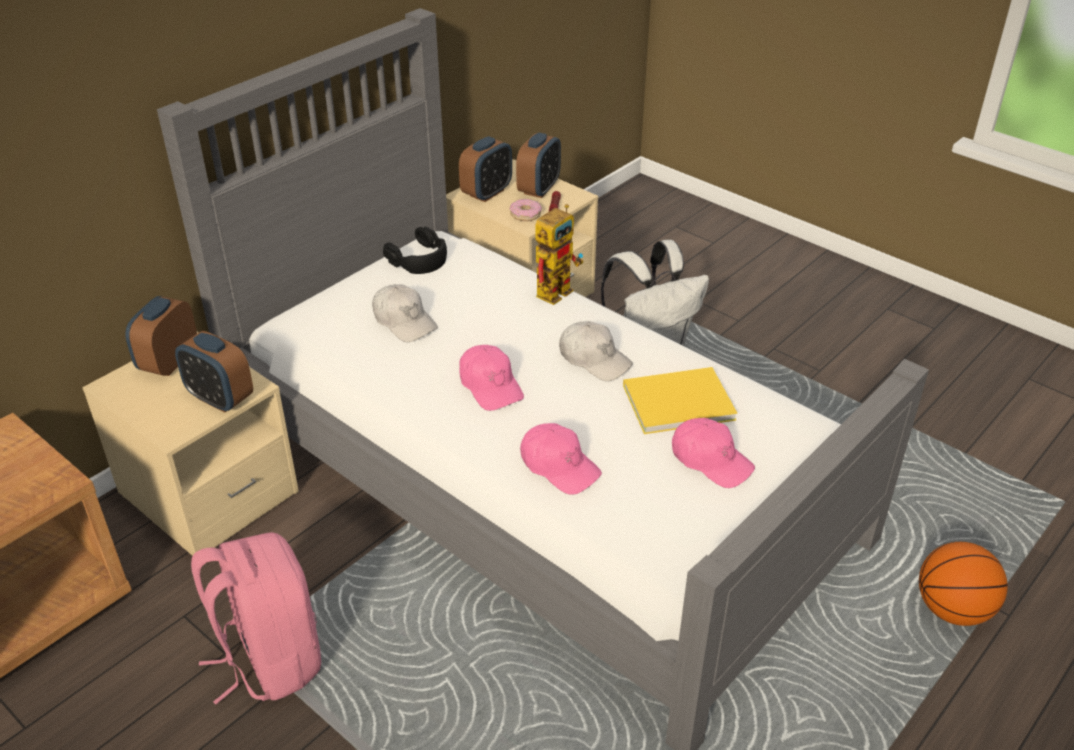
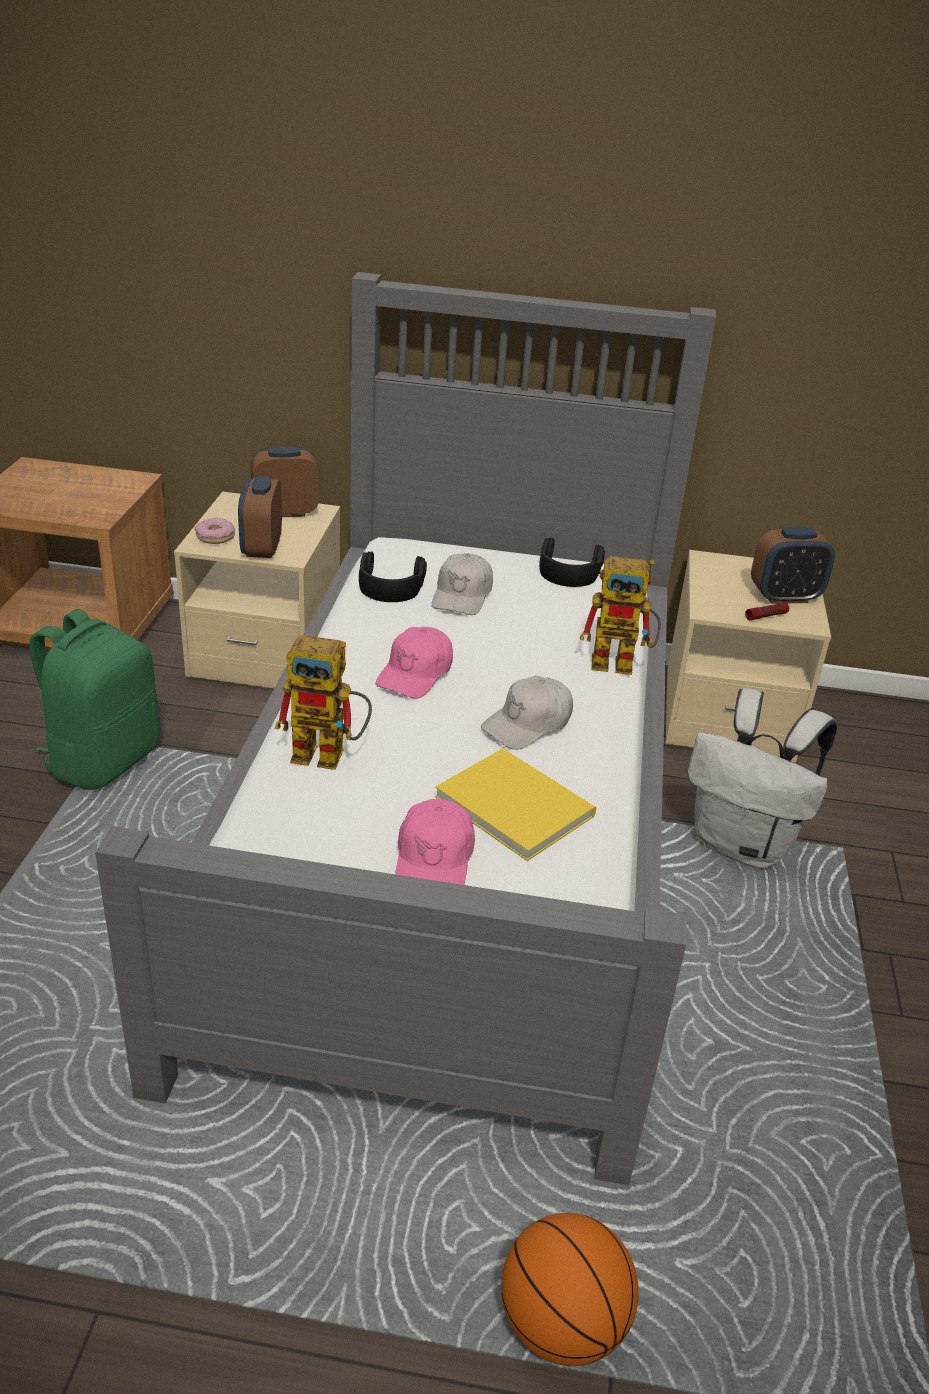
camera: 55 degrees right, 5 degrees down
pink backpack [191,532,321,705] -> green backpack [29,609,161,790]
alarm clock [459,136,512,202] -> none
donut [510,199,542,221] -> donut moved to [195,518,235,544]
pink cap [520,423,602,495] -> toy robot [275,635,372,770]
white cap [559,321,633,381] -> white cap turned 45 degrees clockwise [481,676,573,750]
none -> black headphones [359,551,427,602]

